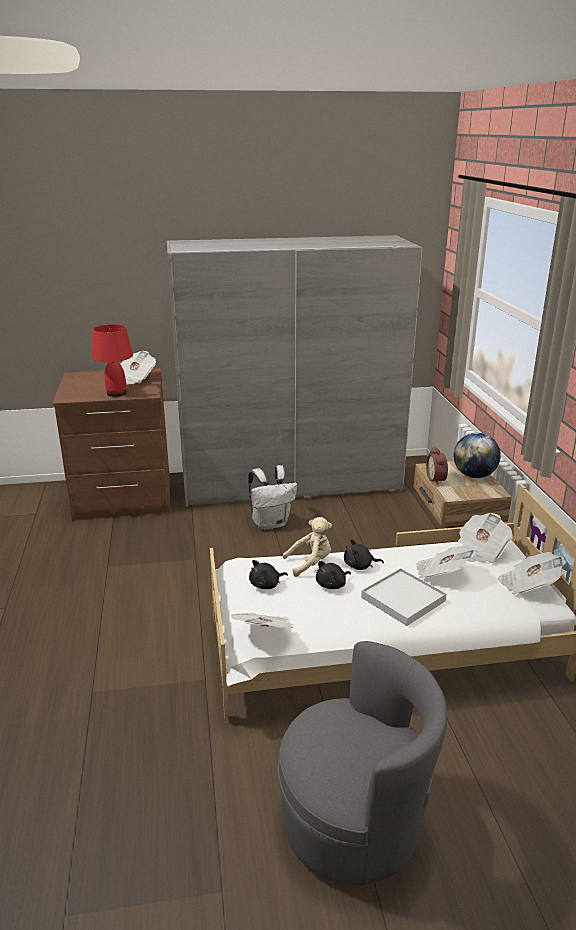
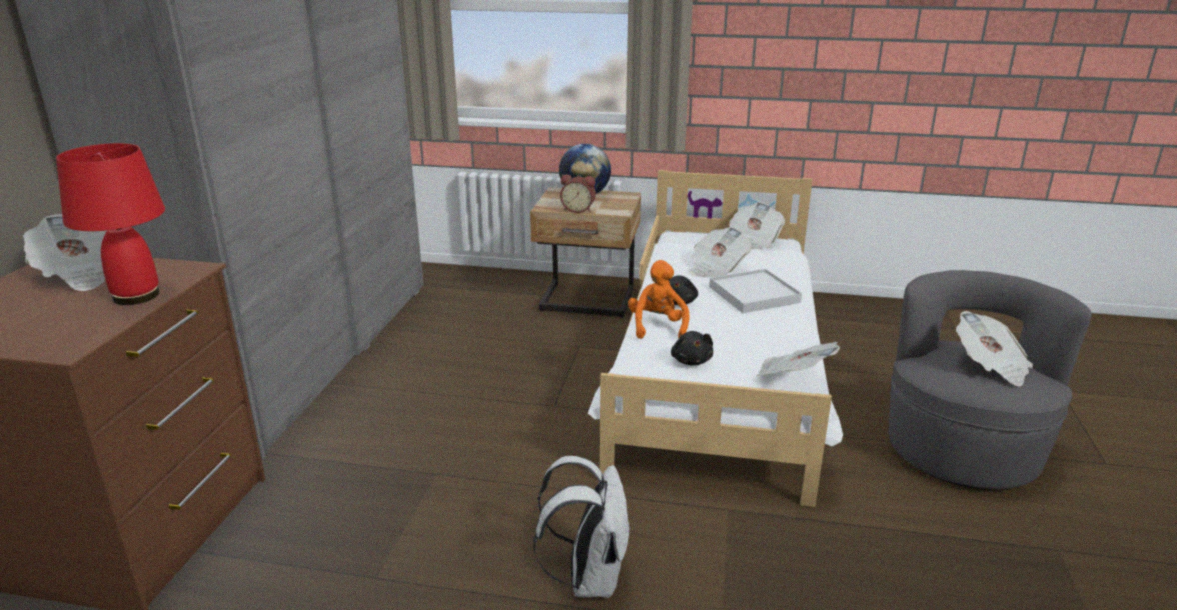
camera: 70 degrees left, 0 degrees up
white backpack [248,465,297,530] -> white backpack moved to [533,456,631,598]
beige plush toy [283,517,332,577] -> orange plush toy [628,260,689,339]
black plush toy [316,561,351,589] -> none
newspaper [458,513,513,563] -> newspaper moved to [956,311,1033,387]

